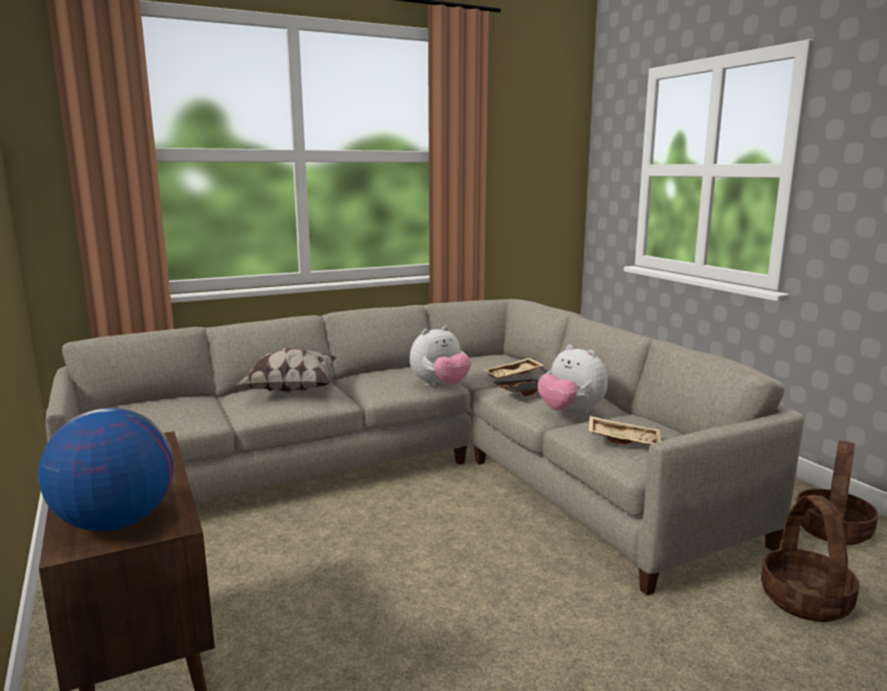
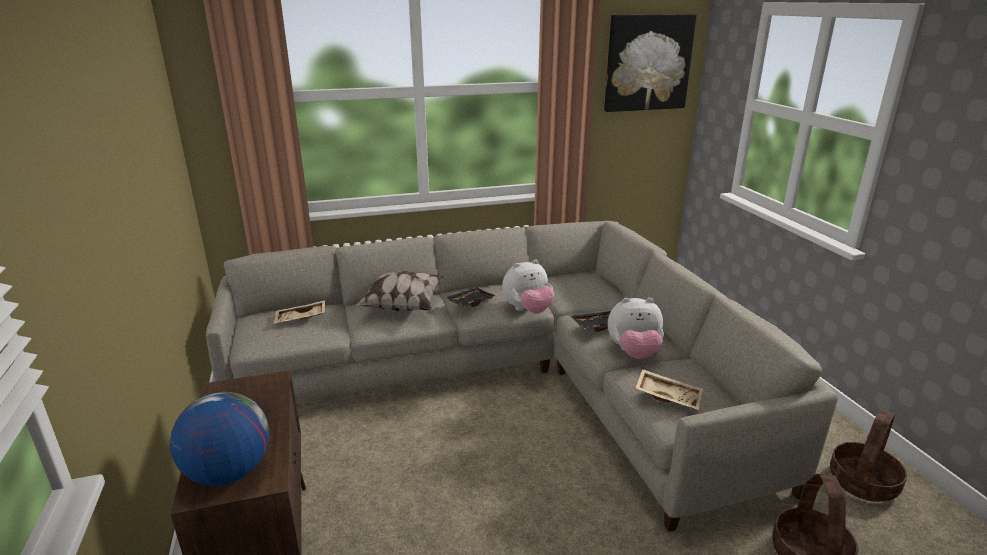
camera: 10 degrees right, 10 degrees up
beige tray [485,358,544,378] -> beige tray moved to [273,300,325,324]
plush toy [538,344,608,413] -> plush toy turned 60 degrees counterclockwise [608,298,664,359]
none -> black tray [445,287,496,307]
none -> picture [604,14,697,112]

